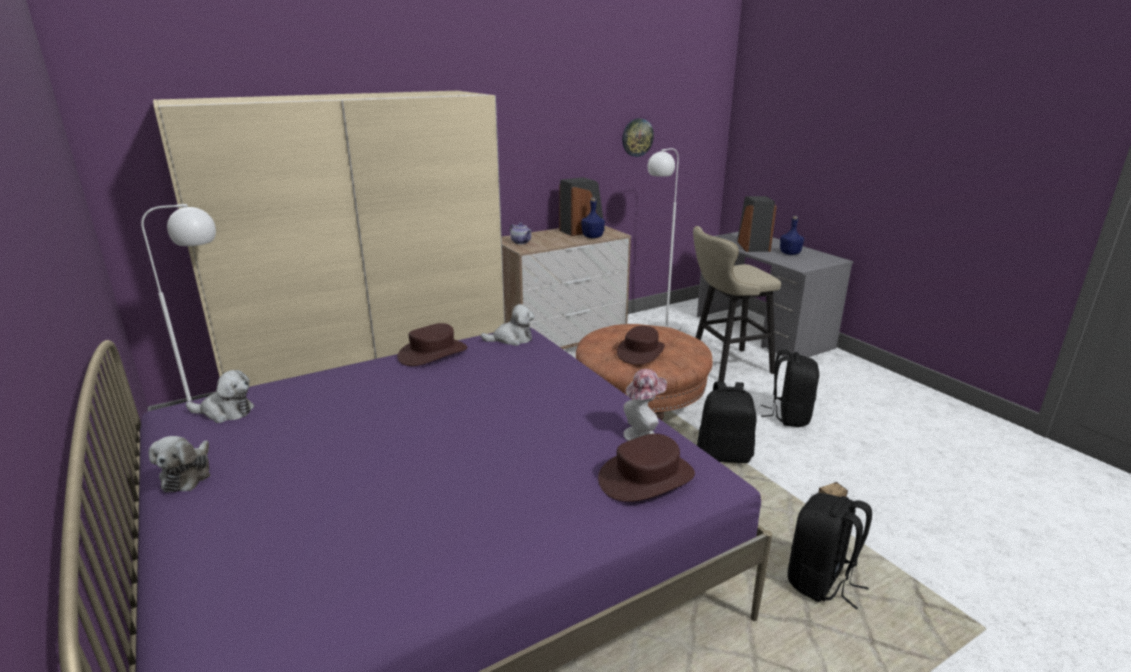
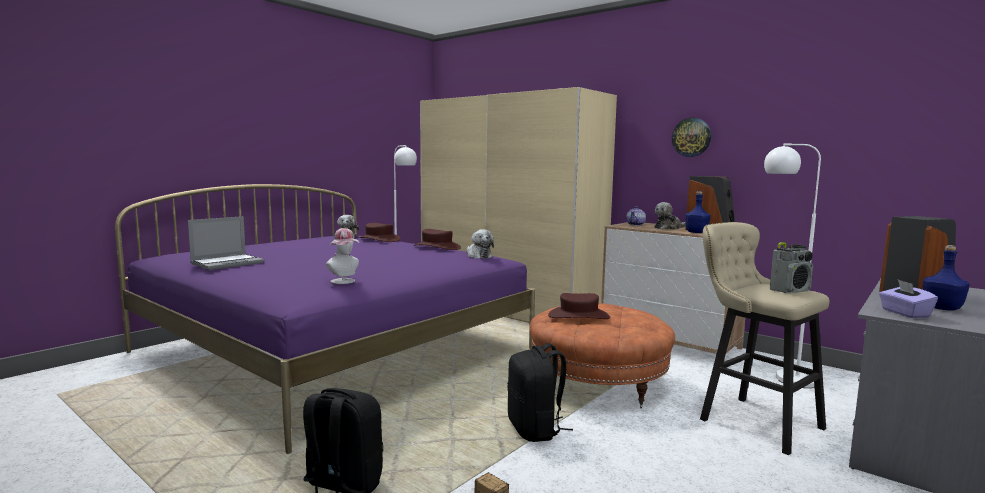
camera: 70 degrees right, 15 degrees down
plush toy [148,436,210,492] -> plush toy moved to [654,202,686,230]
brown hat [598,434,695,502] -> brown hat moved to [359,223,400,242]
wall clock [622,118,654,157] -> wall clock moved to [672,118,711,157]
black backpack [761,350,819,427] -> none
none -> laptop [188,216,264,270]
none -> radio [770,242,813,293]
none -> purple tissue box [879,280,938,318]

